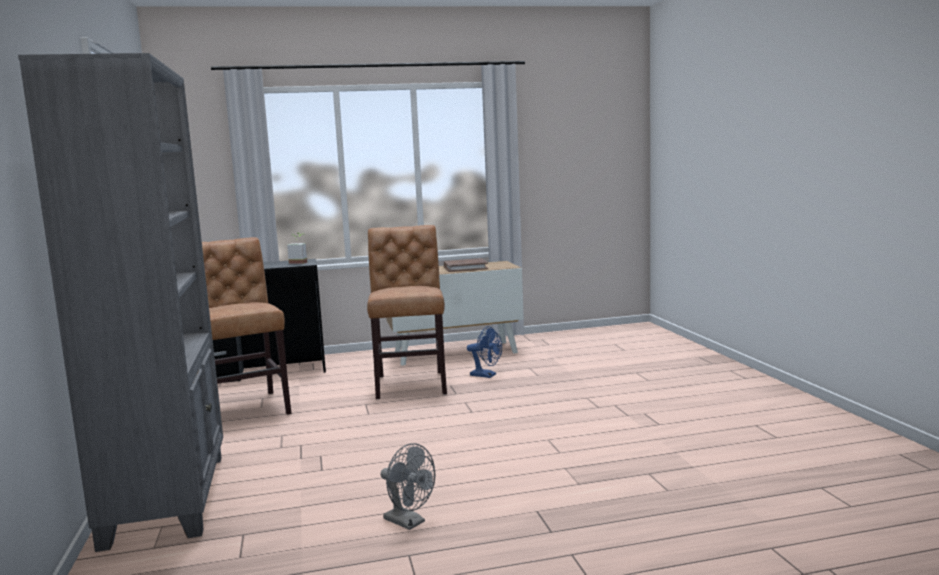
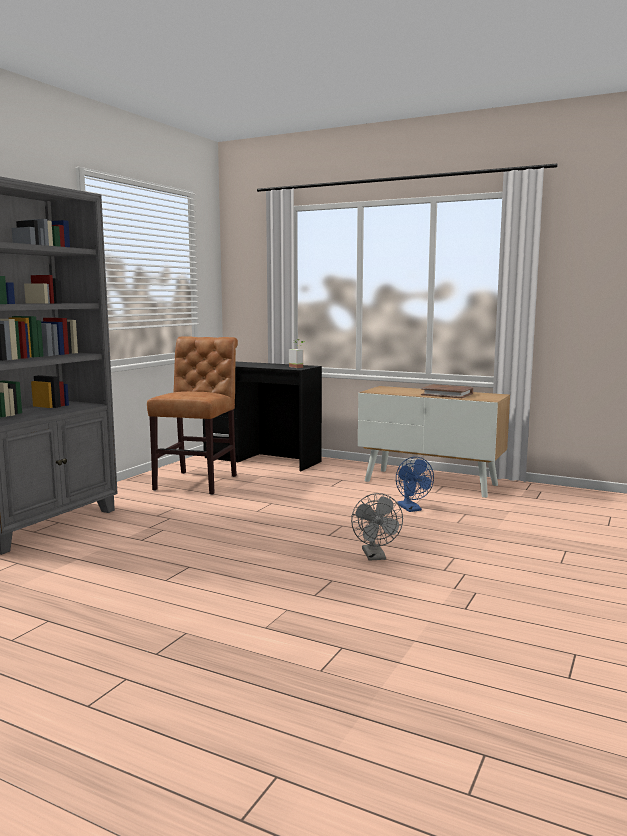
camera: 40 degrees right, 0 degrees up
brown chair [367,225,447,399] -> none
grey fan [381,443,435,530] -> grey fan moved to [351,493,403,561]

